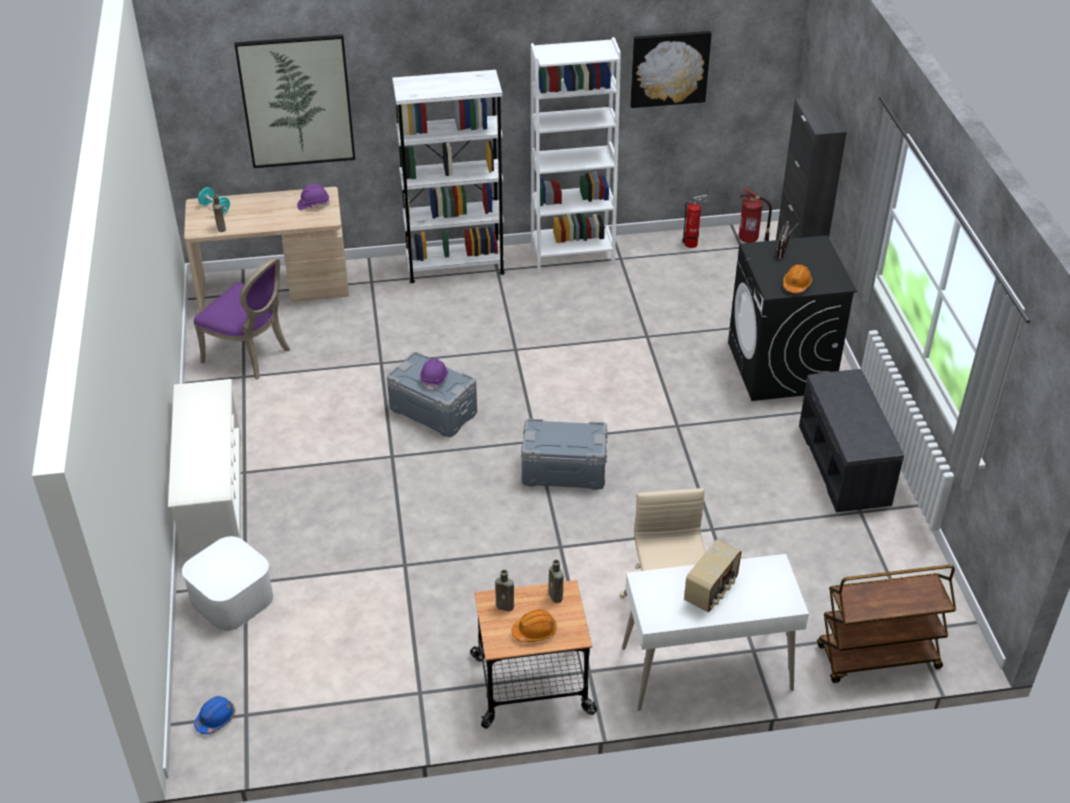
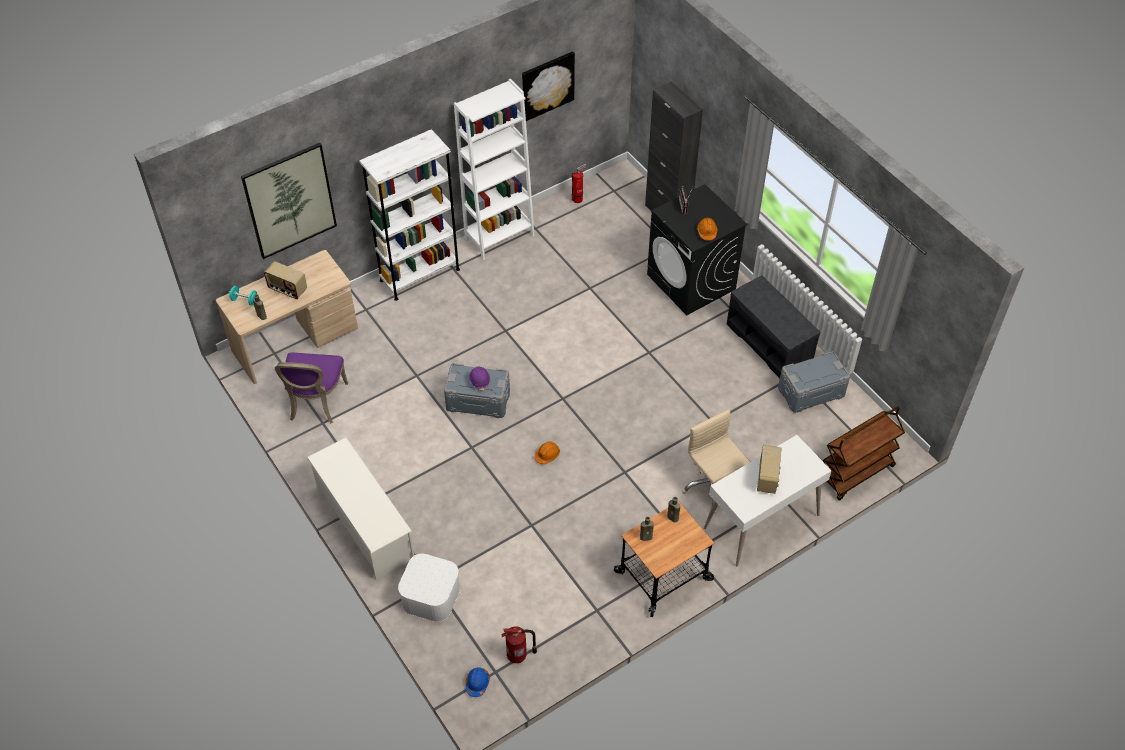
camera: 25 degrees left, 10 degrees up
purple chair [194,258,290,380] -> purple chair turned 90 degrees clockwise [275,353,348,424]
purple hard hat [297,184,330,210] -> none
orange hard hat [512,609,557,642] -> orange hard hat moved to [534,441,560,464]
grey storage box [521,419,608,490] -> grey storage box moved to [778,351,850,413]
fire extinguisher [739,188,772,243] -> fire extinguisher moved to [502,626,537,663]
none -> radio [264,261,307,299]

